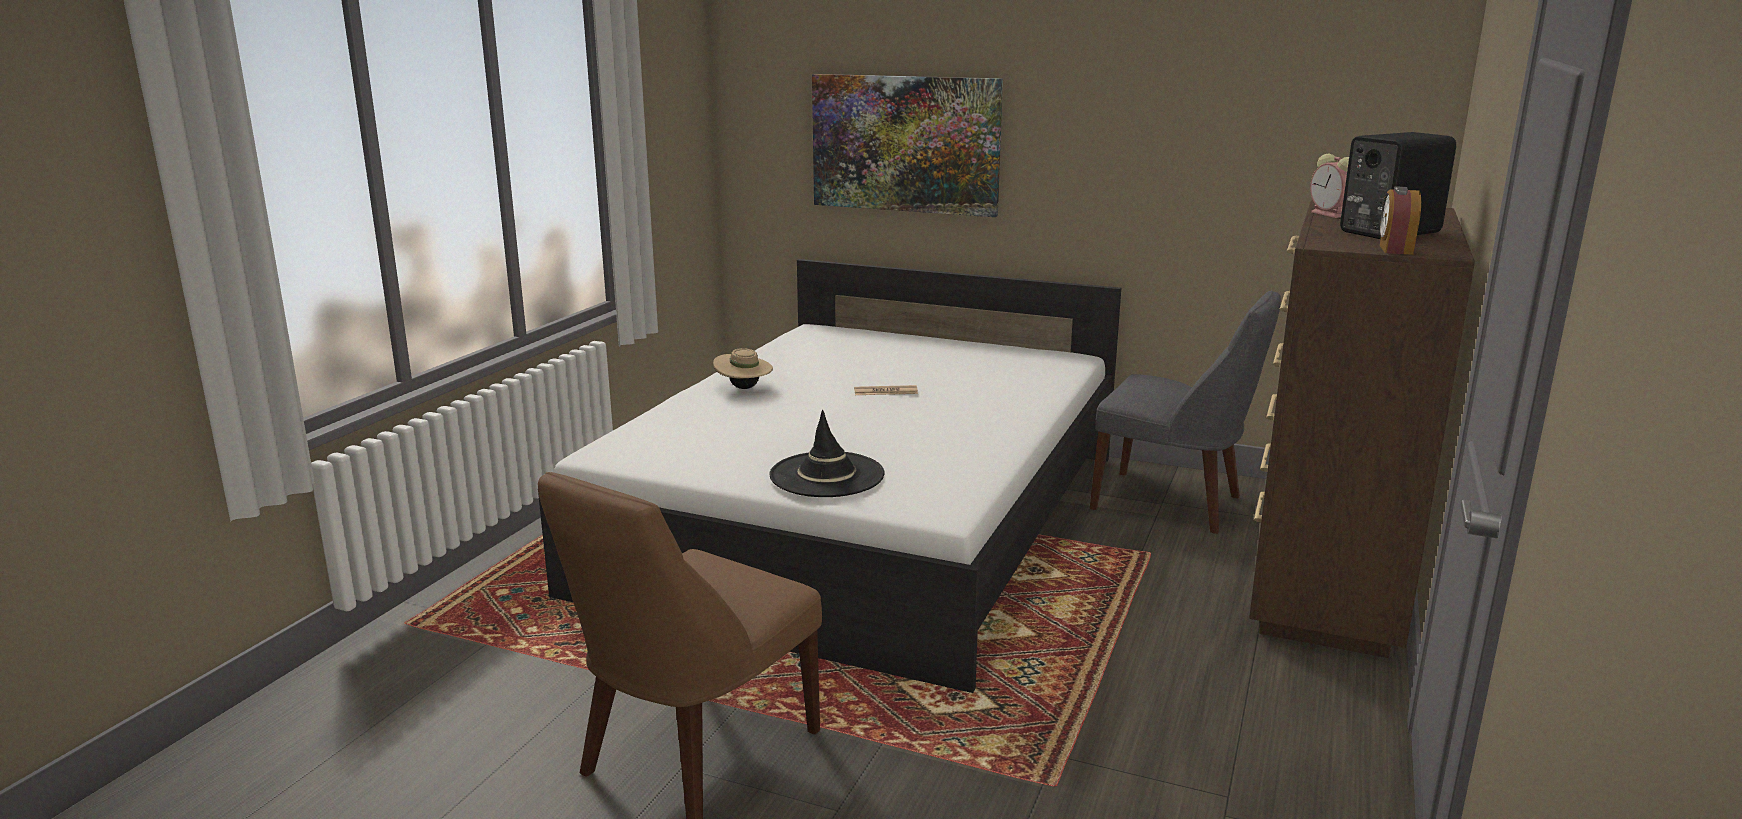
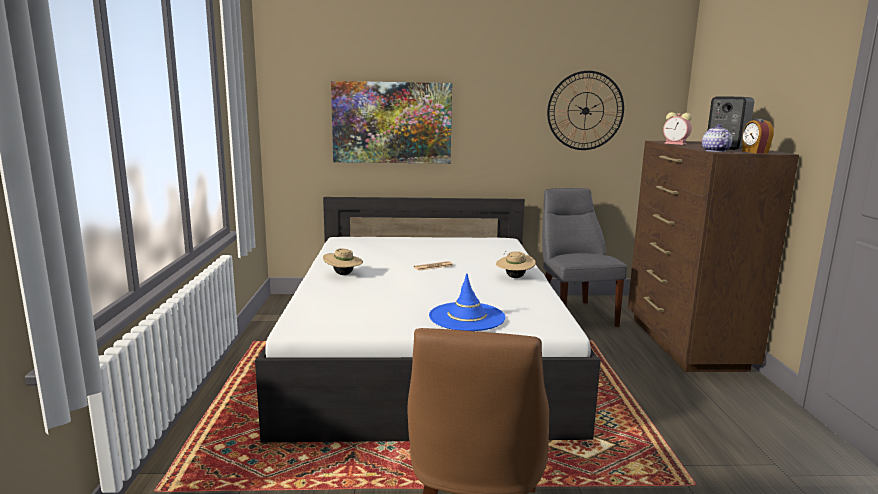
camera: 25 degrees left, 5 degrees down
black hat [769,410,885,497] -> blue hat [429,273,506,331]
grey chair [1090,291,1281,534] -> grey chair turned 105 degrees counterclockwise [542,188,627,327]
none -> beige hat [496,251,536,278]
none -> wall clock [547,71,624,150]
none -> teapot [702,124,732,152]

